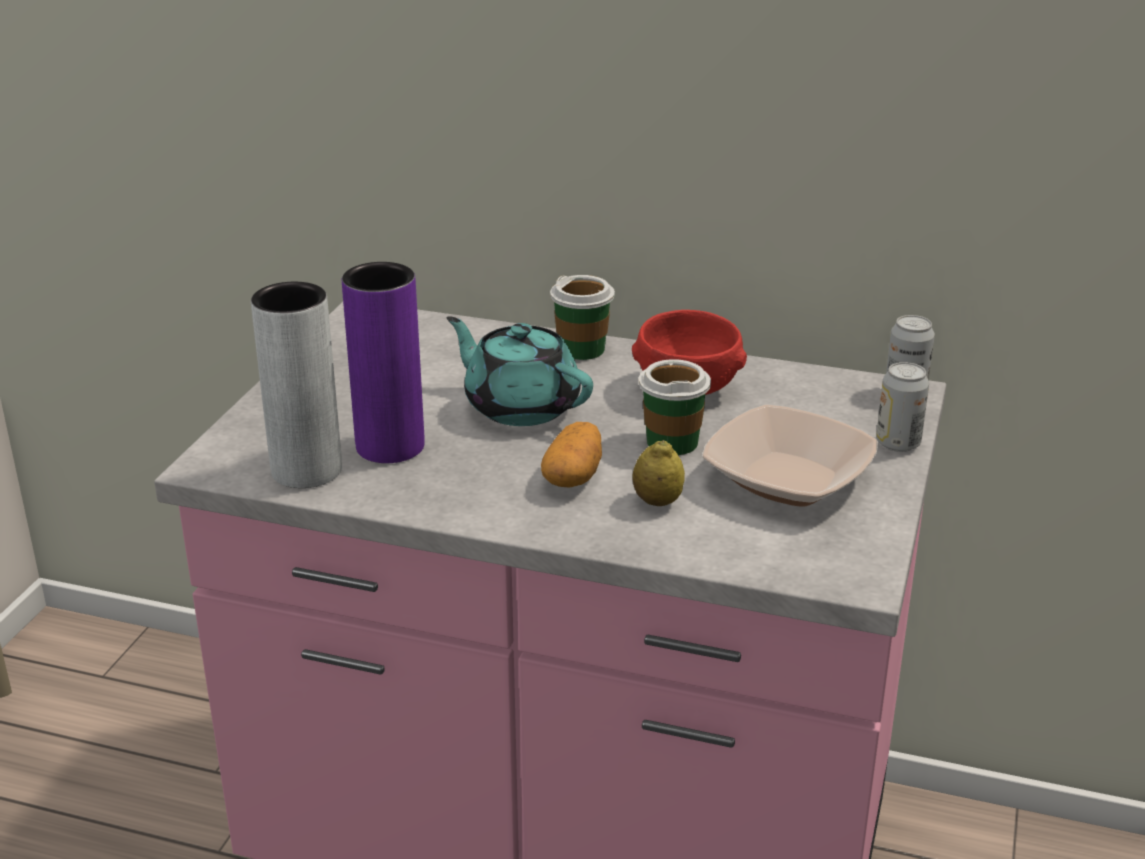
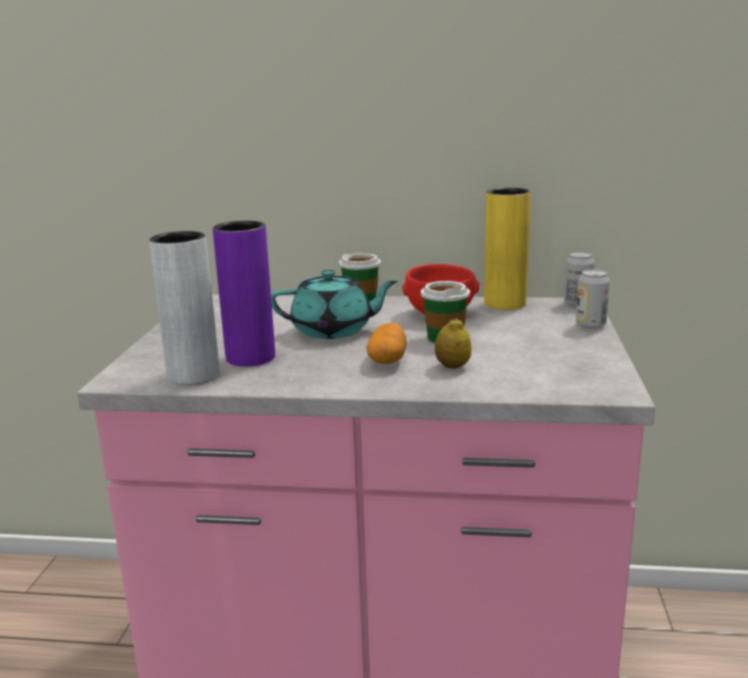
camera: 10 degrees left, 10 degrees down
turquoise teapot [447,317,593,426] -> turquoise teapot turned 150 degrees clockwise [271,270,398,339]
bowl [702,404,878,507] -> none
none -> yellow vase [484,188,531,310]

